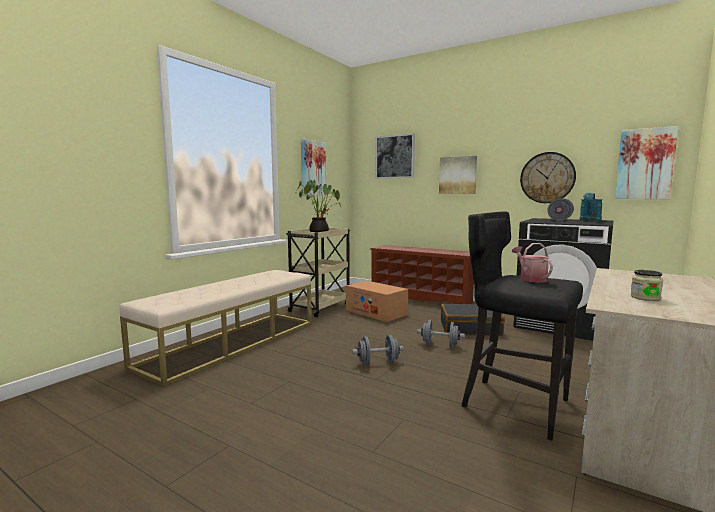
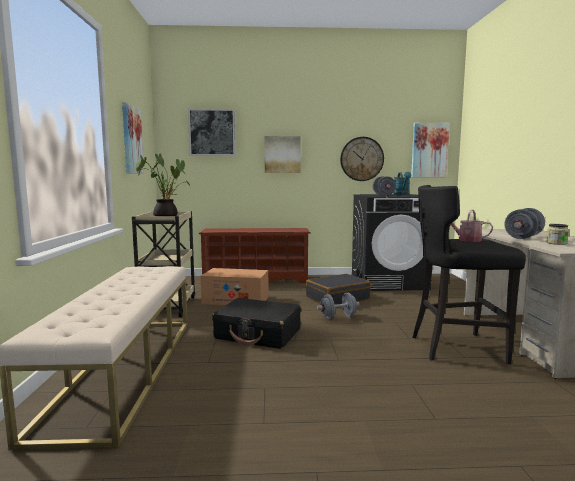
camera: 35 degrees left, 0 degrees up
grey dumbbell [352,335,404,366] -> grey dumbbell moved to [504,208,545,239]
none -> black suitcase [212,298,301,349]

